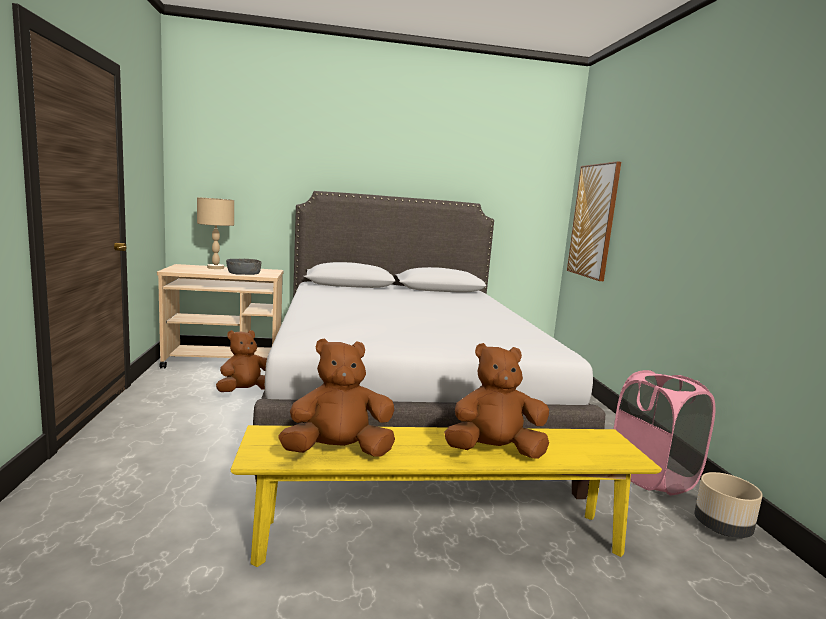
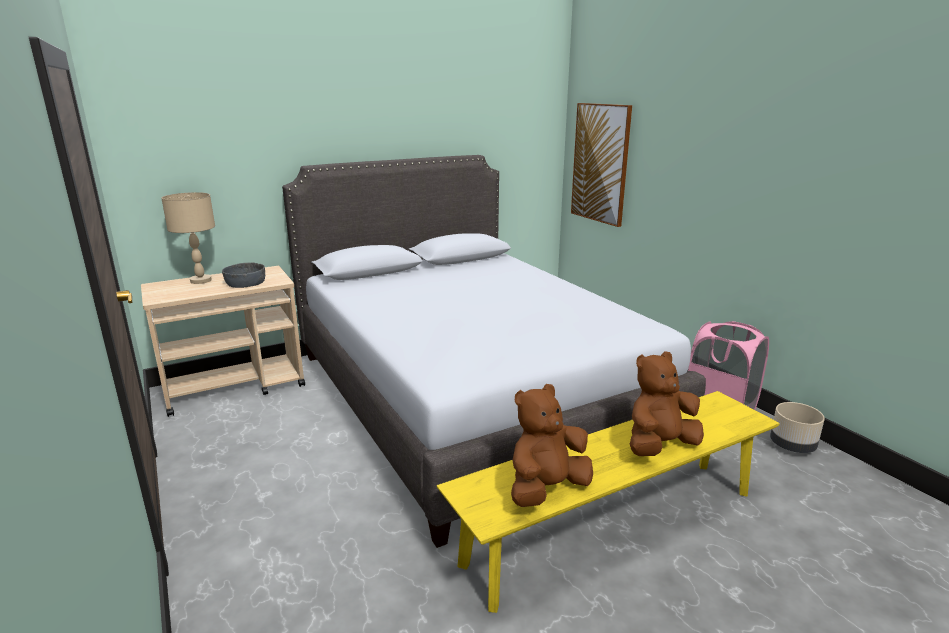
camera: 20 degrees left, 10 degrees up
brown plush toy [216,330,267,392] -> none

